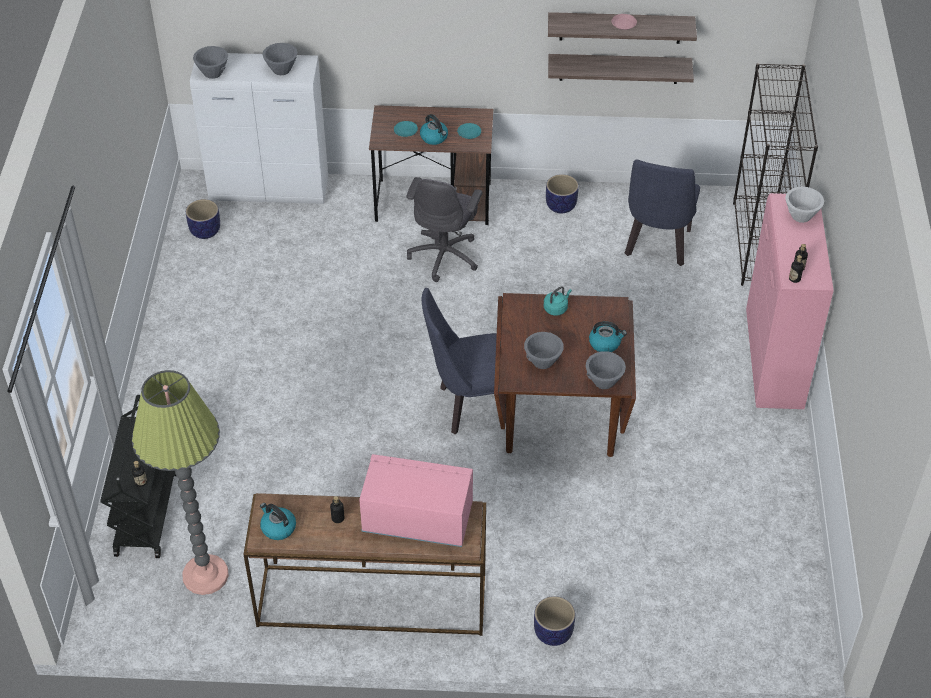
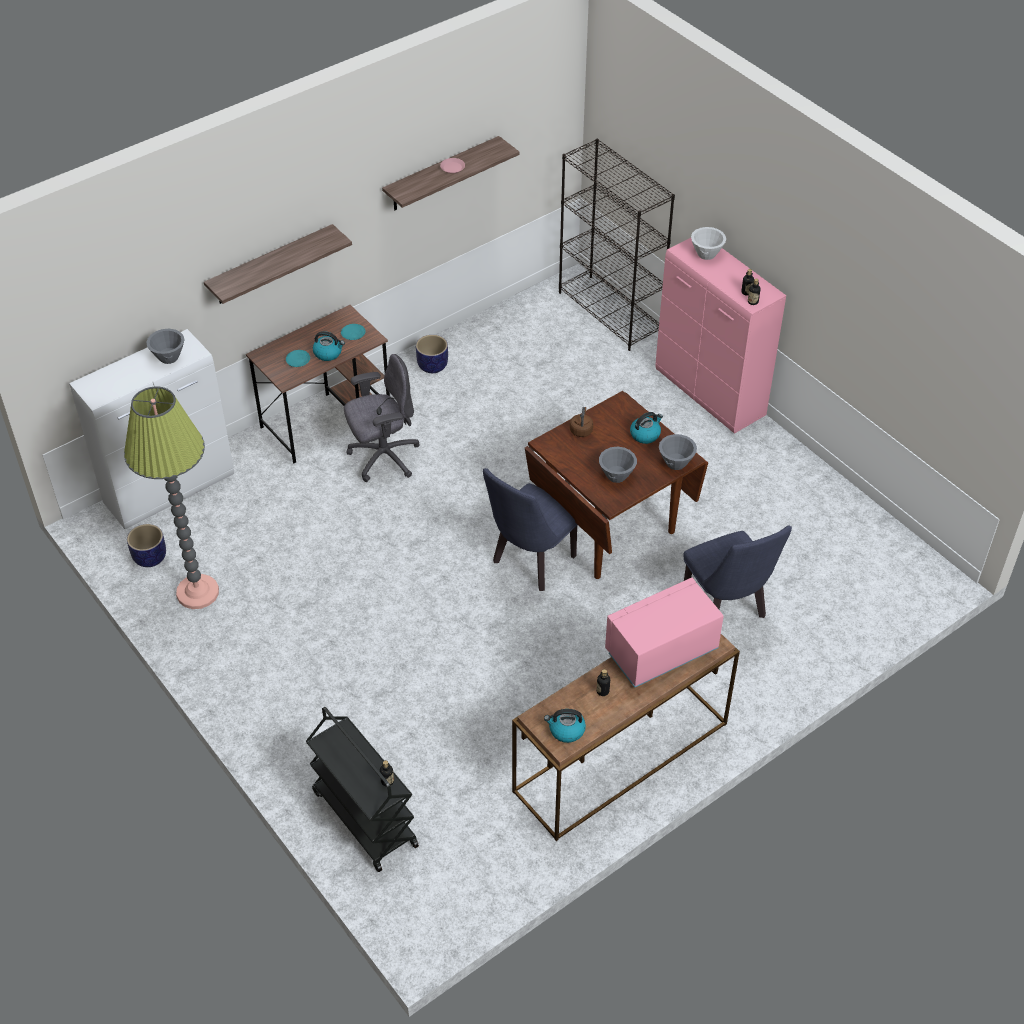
camera: 40 degrees left, 0 degrees up
floor lamp [132,370,229,595] -> floor lamp moved to [124,387,219,609]
grey bowl [193,46,228,79] -> none
grey office chair [406,177,483,282] -> grey office chair turned 90 degrees counterclockwise [344,354,420,482]
planter [534,596,575,646] -> none
turquoise kettle [544,286,572,316] -> brown kettle [570,407,593,437]
shelf [548,54,694,84] -> shelf moved to [204,224,352,304]
blue chair [625,159,700,266] -> blue chair moved to [683,525,792,618]

